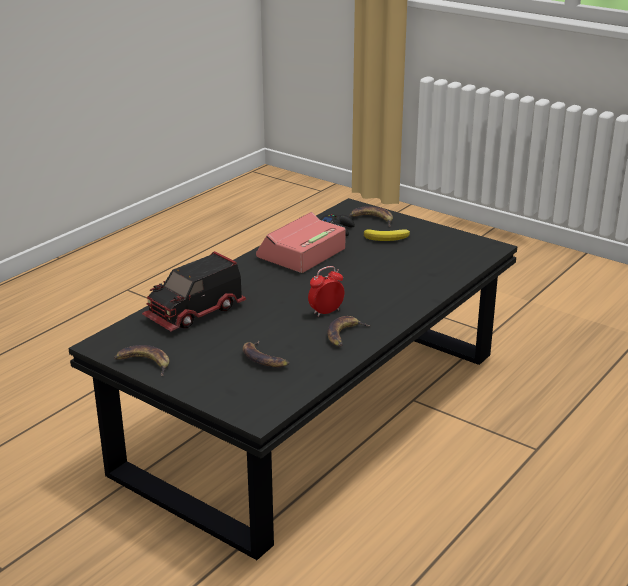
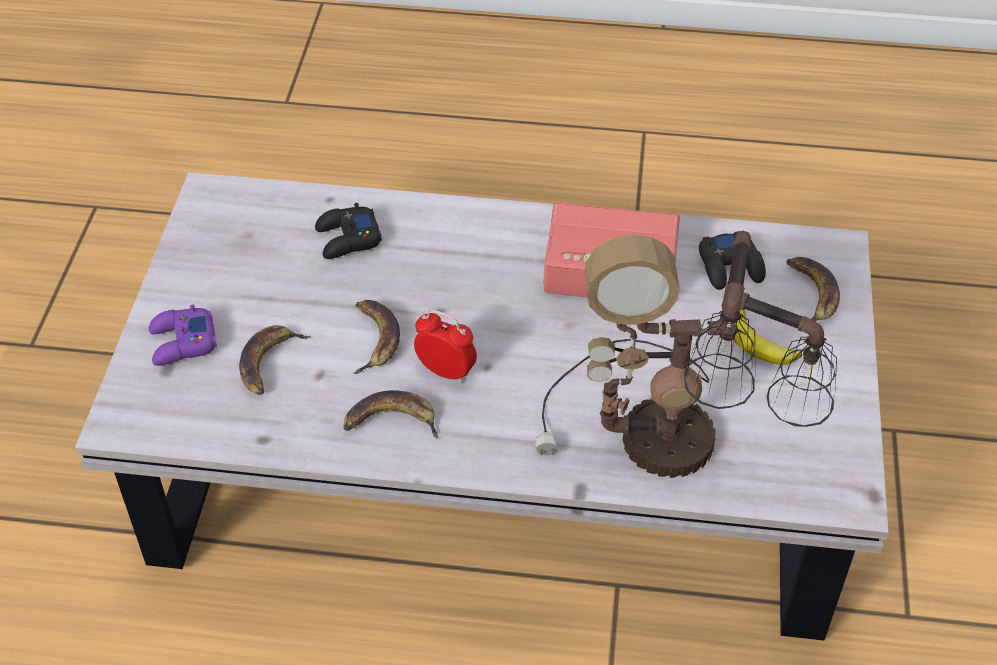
camera: 60 degrees right, 20 degrees up
black coffee table [68,198,518,560] -> white coffee table [75,172,889,641]
banana [114,345,170,376] -> banana moved to [354,300,400,374]
toy truck [142,251,246,331] -> black game controller [315,203,382,259]
none -> purple game controller [149,304,217,366]
none -> table lamp [535,231,837,478]

